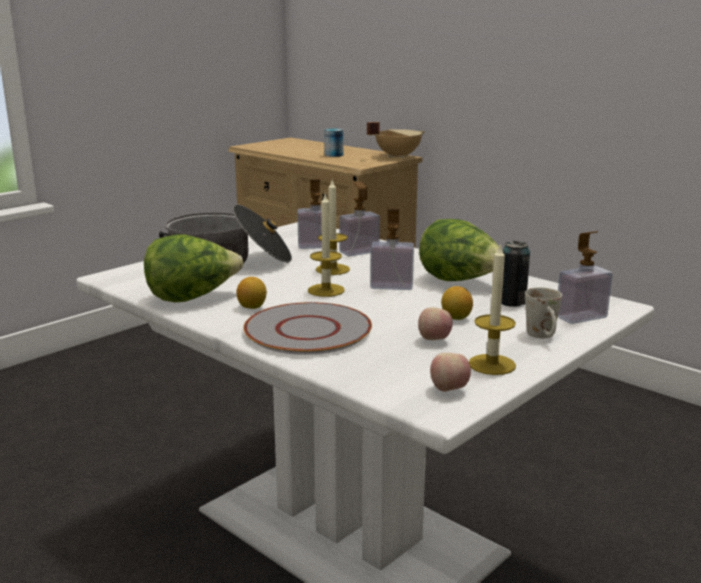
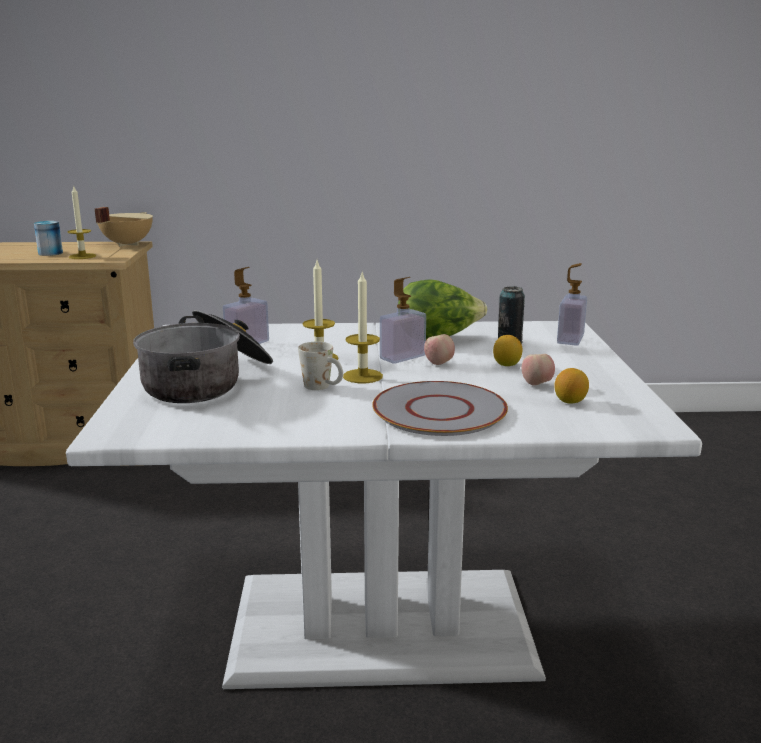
camera: 45 degrees left, 0 degrees up
lettuce [144,234,243,302] -> none
lemon [236,277,267,309] -> lemon moved to [554,368,589,404]
soap dispenser [339,182,380,257] -> none
apple [430,353,471,392] -> apple moved to [424,334,455,365]
candle [469,243,516,375] -> candle moved to [67,185,96,259]
white mug [525,287,562,338] -> white mug moved to [298,342,343,390]

